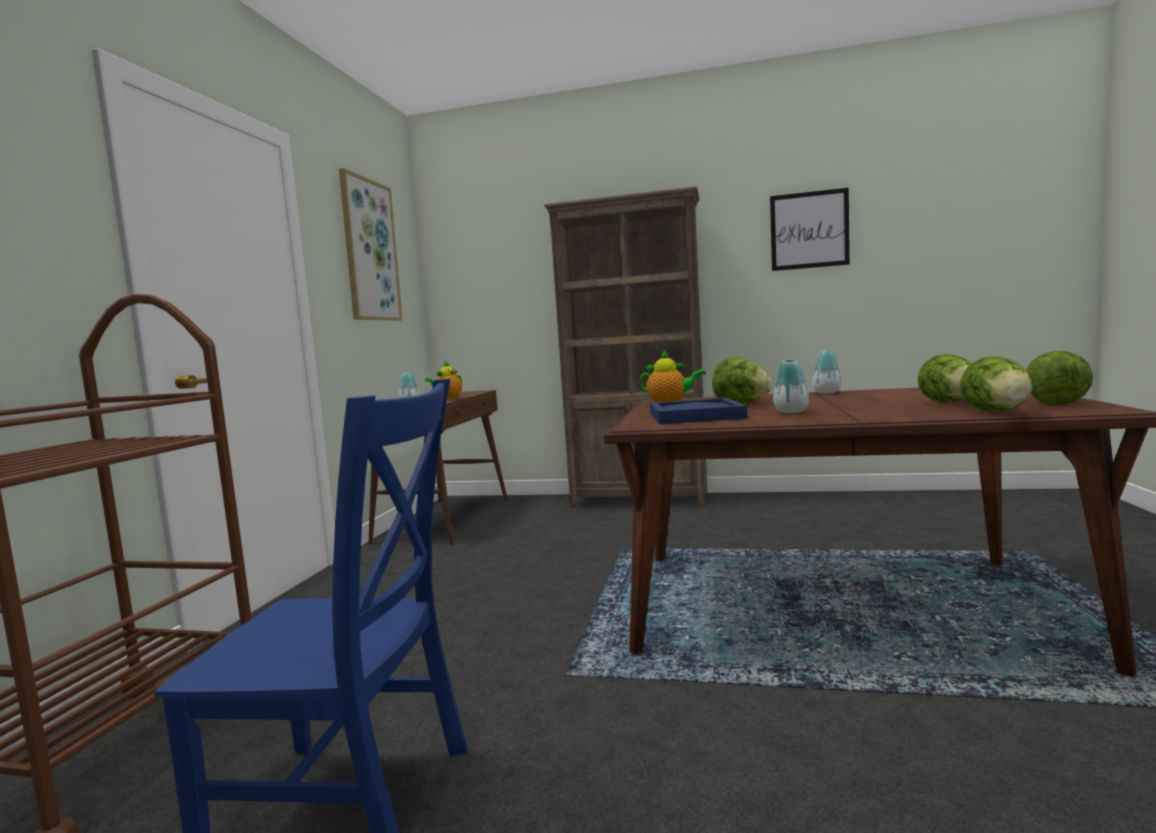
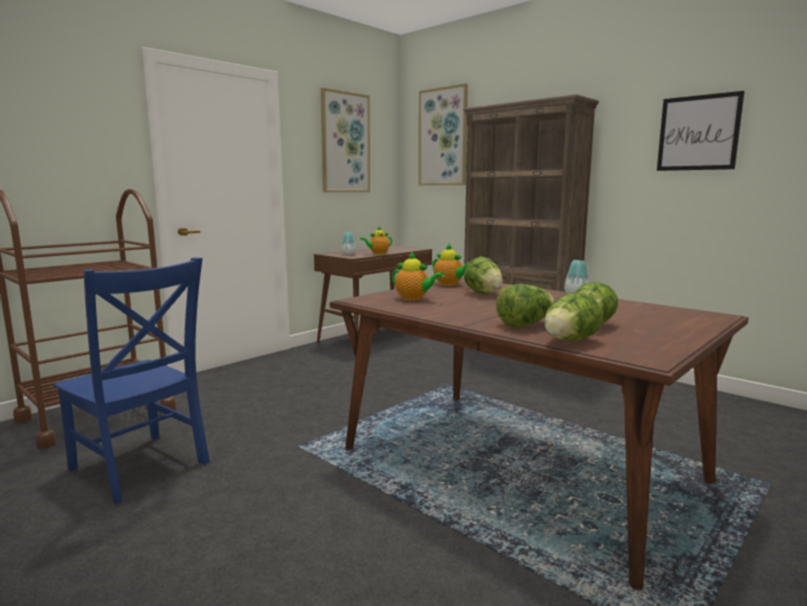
camera: 30 degrees right, 5 degrees up
blue tray [650,398,748,424] -> teapot [392,252,444,300]
vase [773,360,809,413] -> none
lettuce [1026,351,1093,405] -> lettuce moved to [496,284,555,327]
none -> picture [419,83,468,185]

